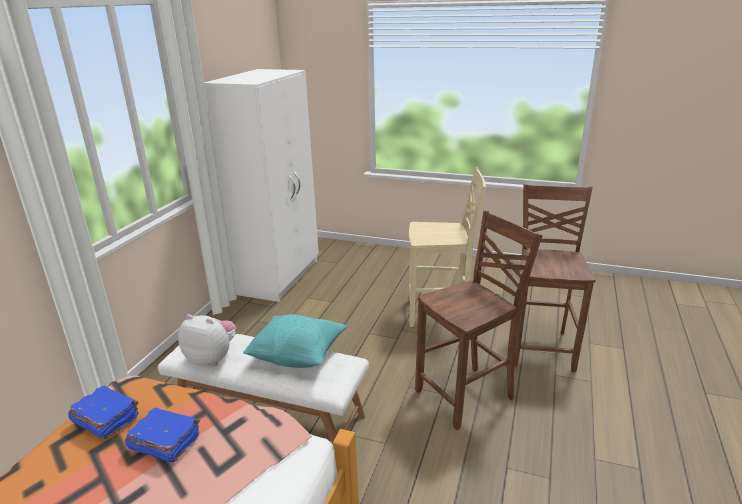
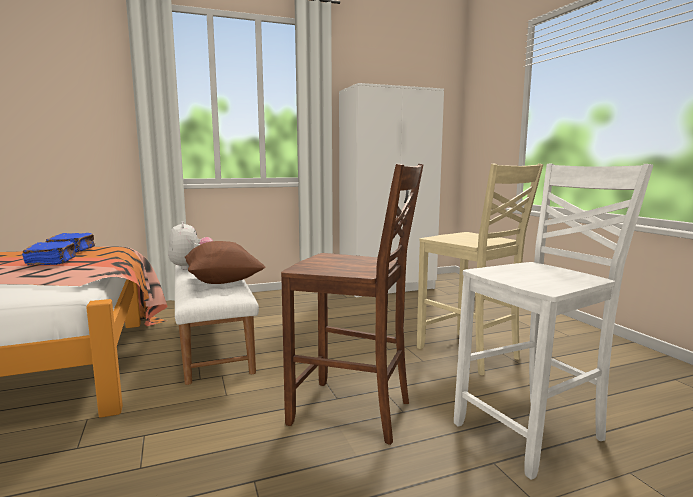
camera: 50 degrees right, 15 degrees down
turquoise pillow [243,314,347,368] -> brown pillow [184,241,266,284]
brown chair [515,184,596,372] -> white chair [454,164,653,480]

